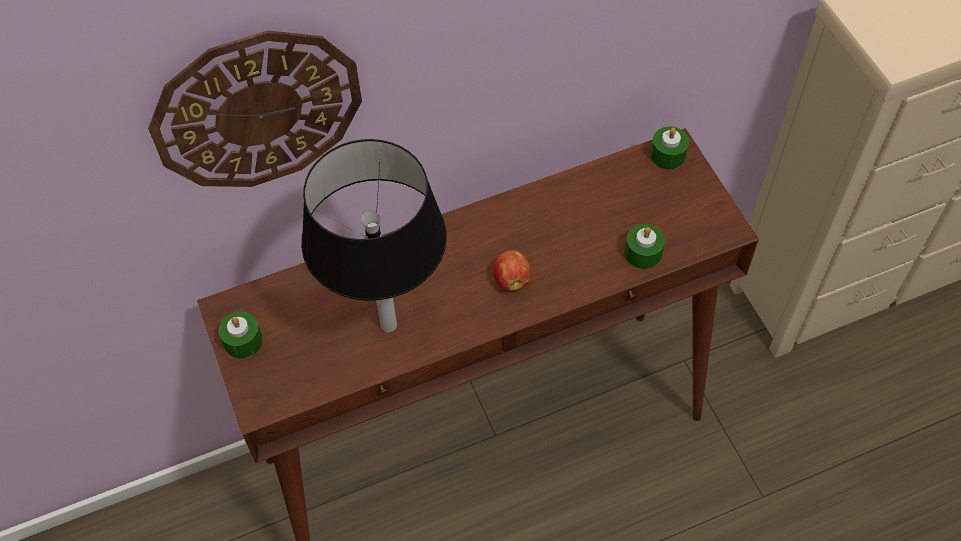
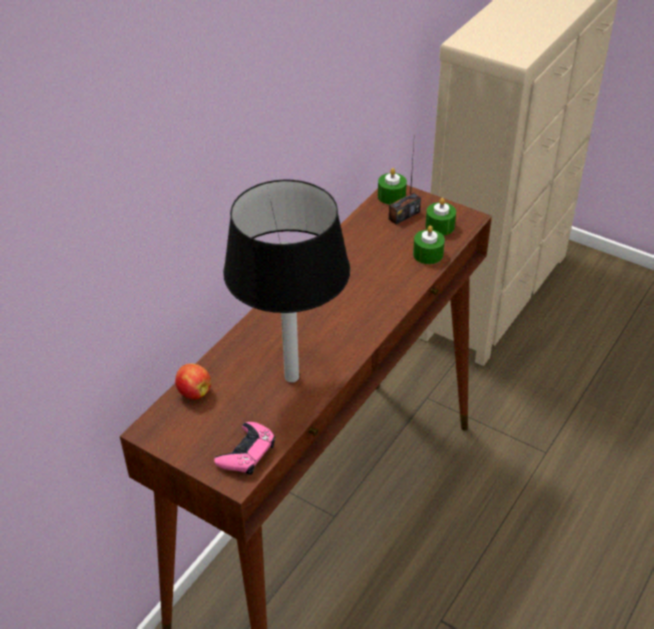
camera: 35 degrees left, 15 degrees down
wall clock [148,31,362,187] -> none
green candle [218,311,263,358] -> green candle moved to [425,198,456,236]
apple [493,250,531,291] -> apple moved to [175,363,211,400]
none -> pink game controller [214,422,275,475]
none -> radio [389,145,421,224]

